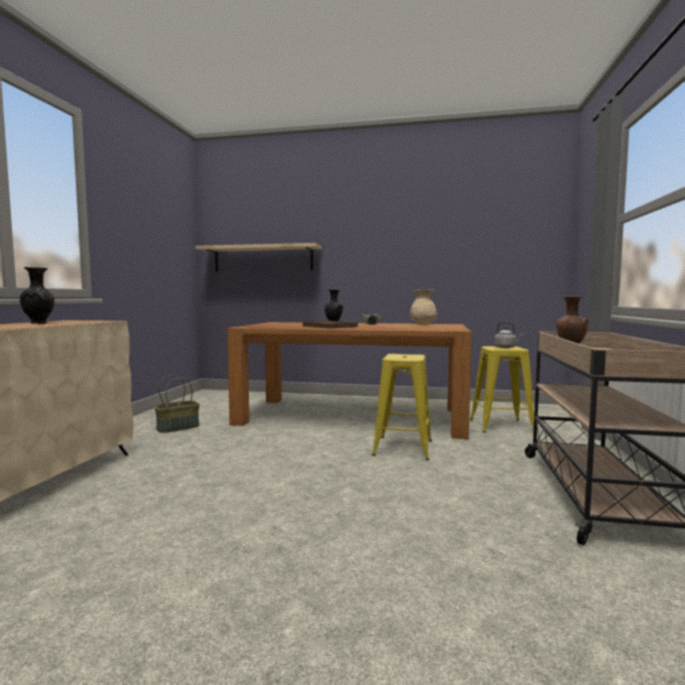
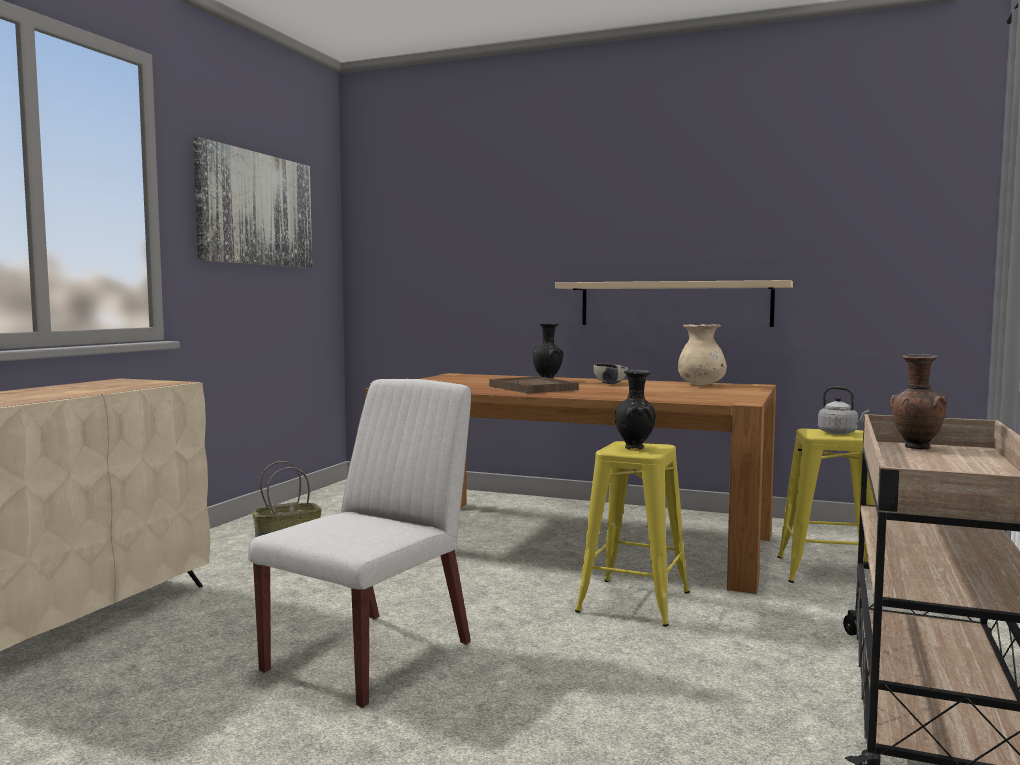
camera: 10 degrees right, 0 degrees up
black vase [20,267,55,324] -> black vase moved to [615,370,656,450]
beige shelf [196,243,322,271] -> beige shelf moved to [555,280,793,327]
none -> picture [193,137,312,268]
none -> white chair [248,379,471,708]

